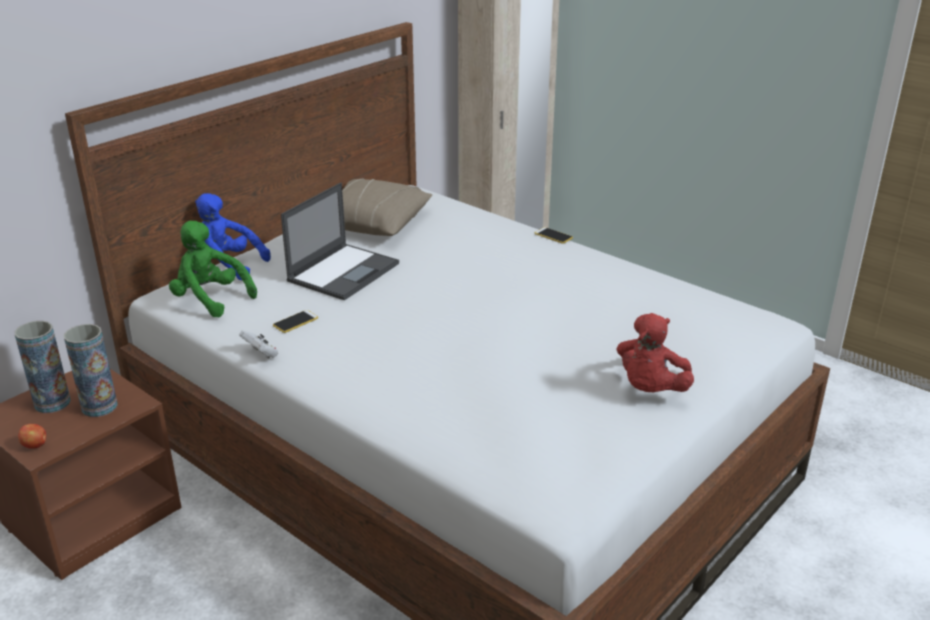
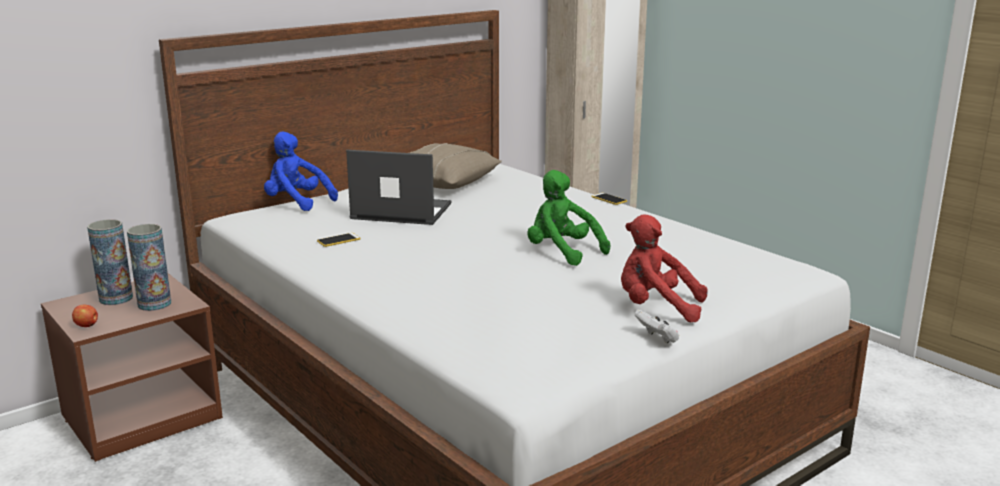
camera: 10 degrees right, 10 degrees down
green plush toy [169,221,257,317] -> green plush toy moved to [527,170,610,266]
white game controller [239,331,278,359] -> white game controller moved to [635,309,679,343]
laptop [281,183,399,300] -> laptop turned 120 degrees counterclockwise [346,150,452,225]
red plush toy [616,313,694,392] -> red plush toy turned 75 degrees clockwise [621,215,708,323]

